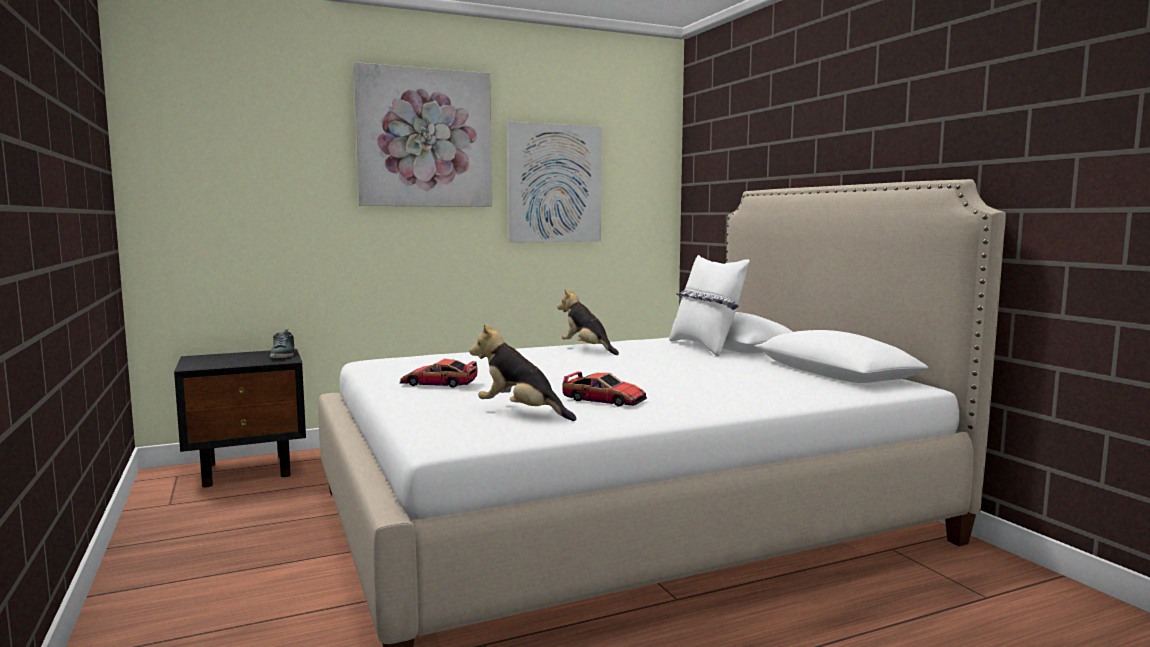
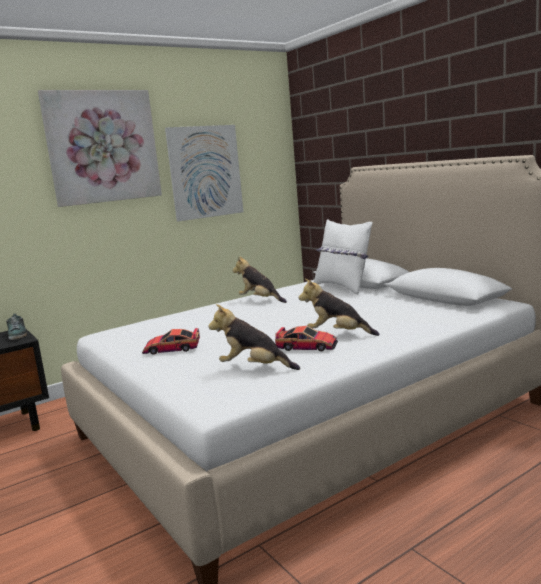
camera: 10 degrees left, 5 degrees up
none -> plush toy [299,279,379,336]

